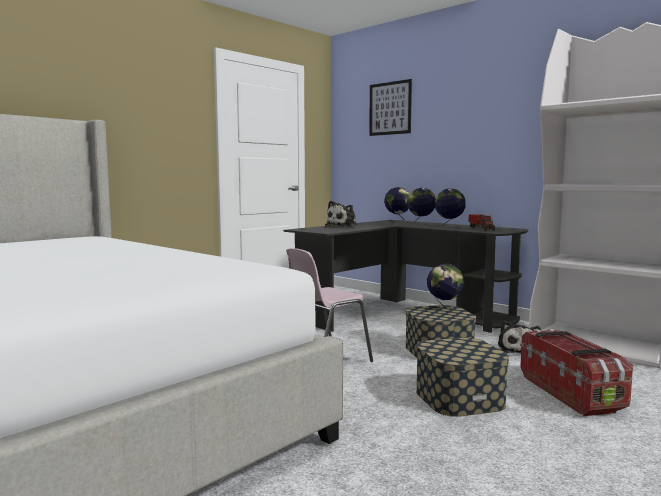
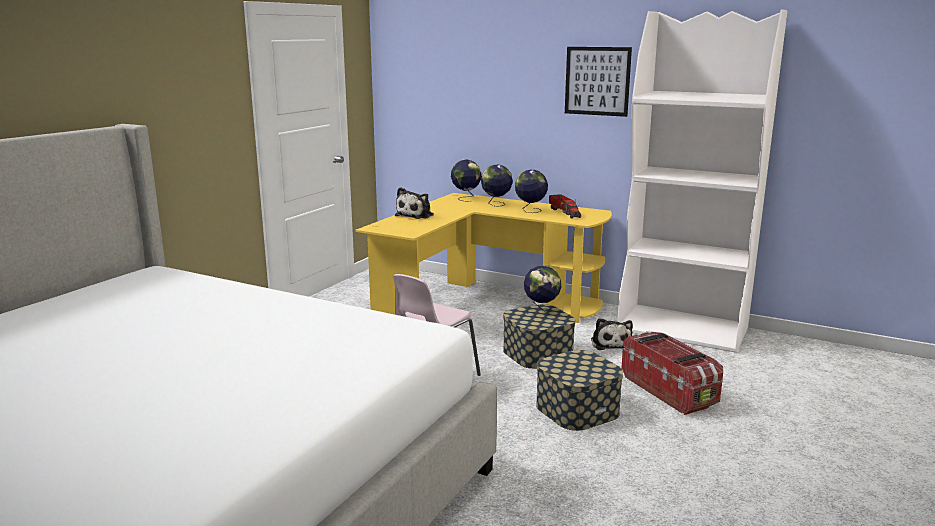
camera: 15 degrees left, 10 degrees up
black desk [284,220,528,333] -> yellow desk [356,193,612,323]
picture [369,79,412,136] -> picture moved to [565,47,632,117]

